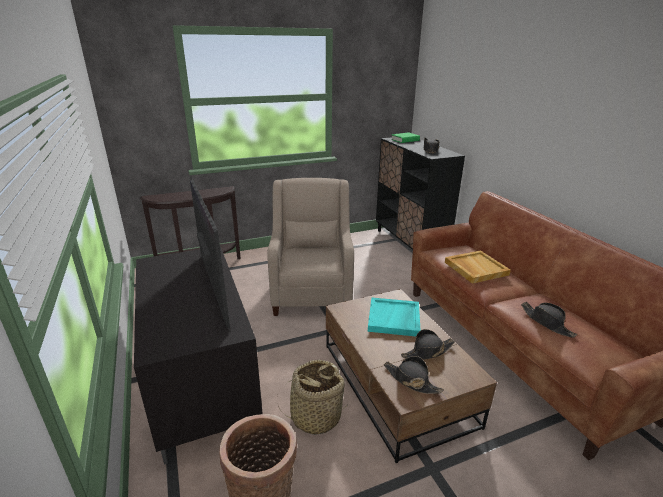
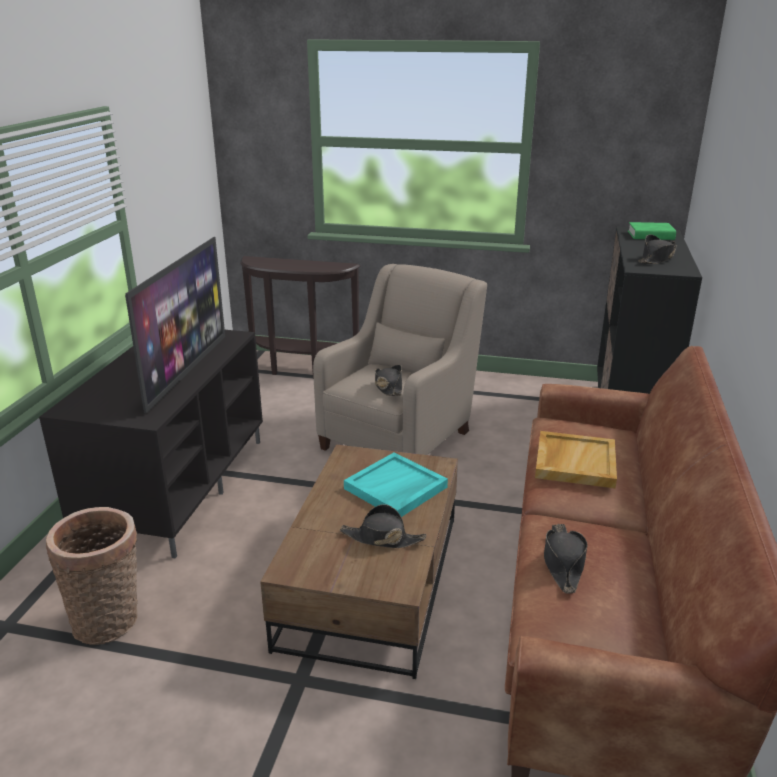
camera: 35 degrees right, 0 degrees up
basket [278,360,349,435] -> none
black hat [384,356,444,394] -> black hat moved to [375,365,402,396]

